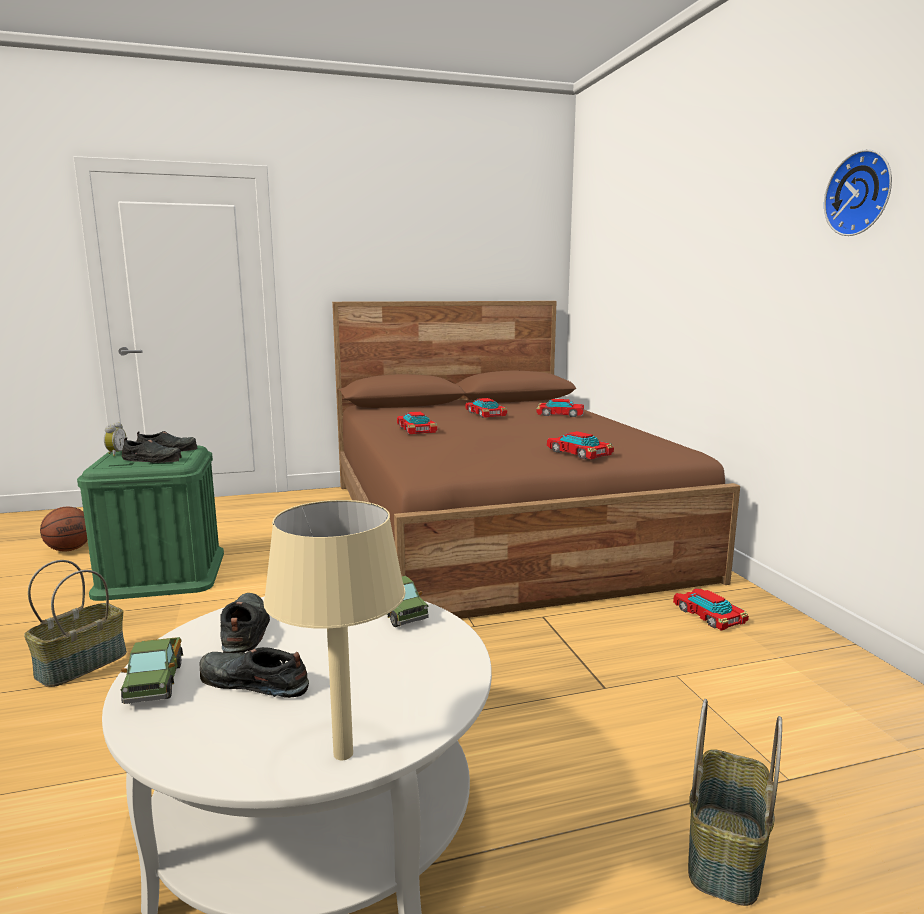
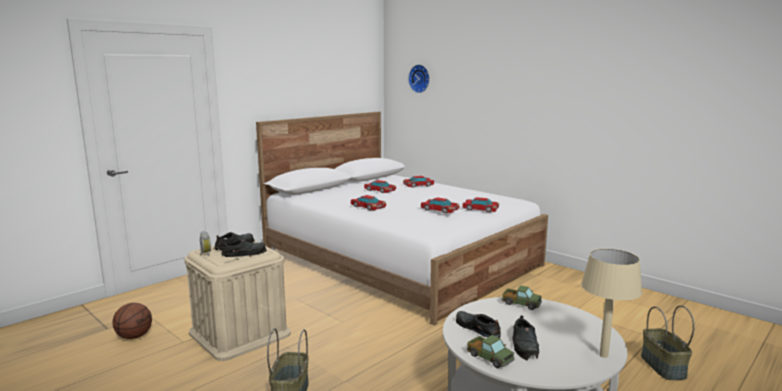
camera: 30 degrees left, 0 degrees up
green storage box [77,446,224,601] -> beige storage box [184,241,291,361]
black shoe [200,647,309,698] -> black shoe turned 75 degrees counterclockwise [512,316,539,360]
brown bed [332,301,740,619] -> white bed [256,112,548,326]
toy car [673,588,749,631] -> toy car moved to [421,198,460,214]
wall clock [824,149,892,236] -> wall clock moved to [408,64,430,93]

